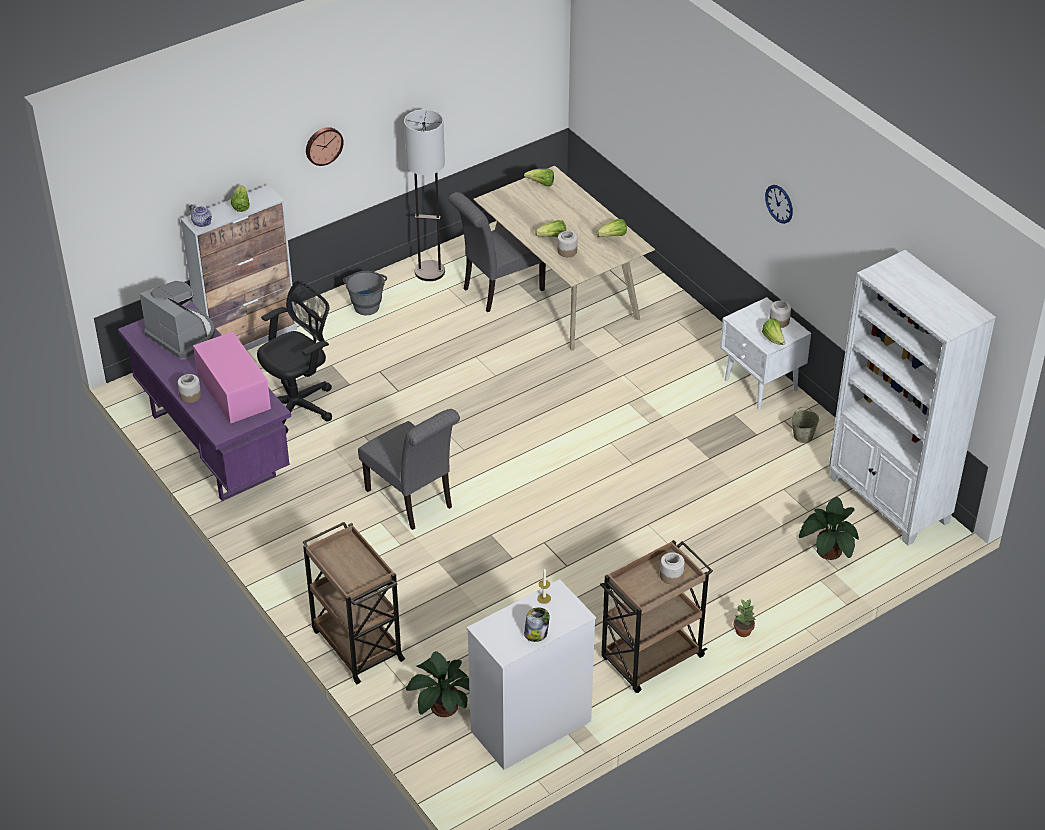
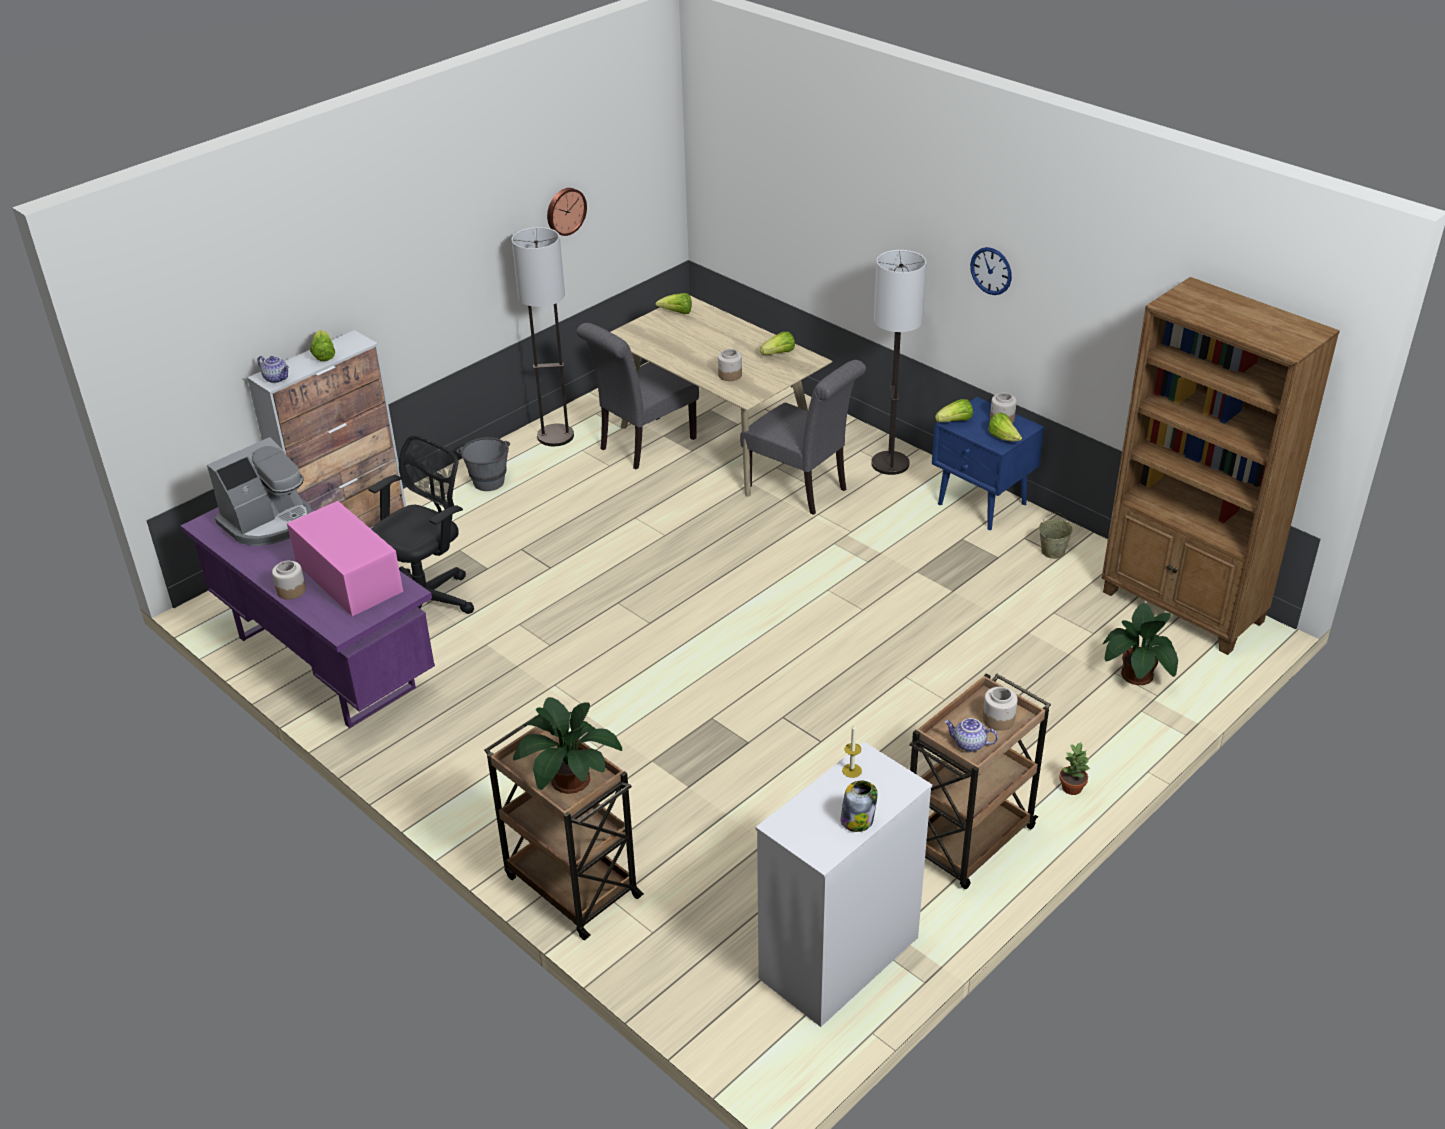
camera: 10 degrees left, 5 degrees down
coffee machine [140,281,215,359] -> coffee machine turned 105 degrees clockwise [207,437,312,546]
wall clock [306,127,344,166] -> wall clock moved to [547,188,587,236]
grey chair [358,409,460,530] -> grey chair moved to [740,360,866,515]
potted plant [406,651,469,717] -> potted plant moved to [513,697,622,794]
lettuce [535,220,566,237] -> lettuce moved to [935,399,973,422]
white nightstand [720,297,811,410] -> blue nightstand [932,397,1044,530]
white bookcase [828,250,996,546] -> brown bookcase [1102,277,1340,655]
none -> floor lamp [872,250,927,475]
none -> teapot [944,718,998,752]

